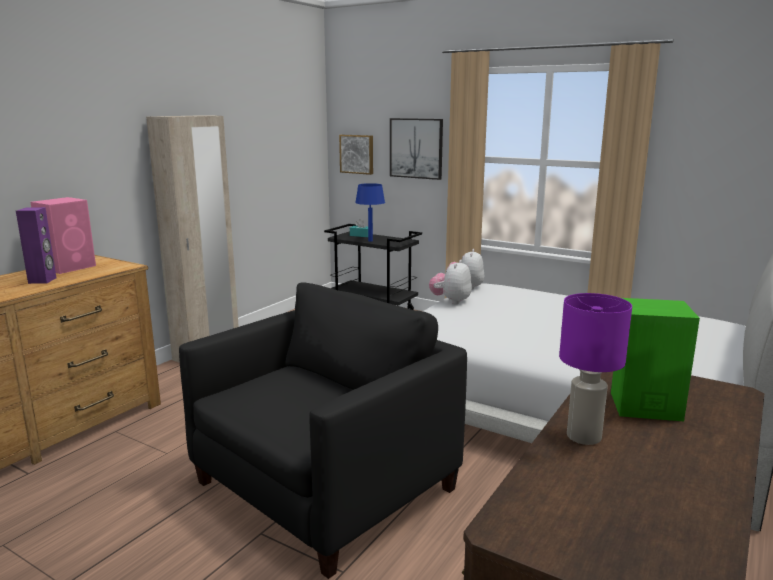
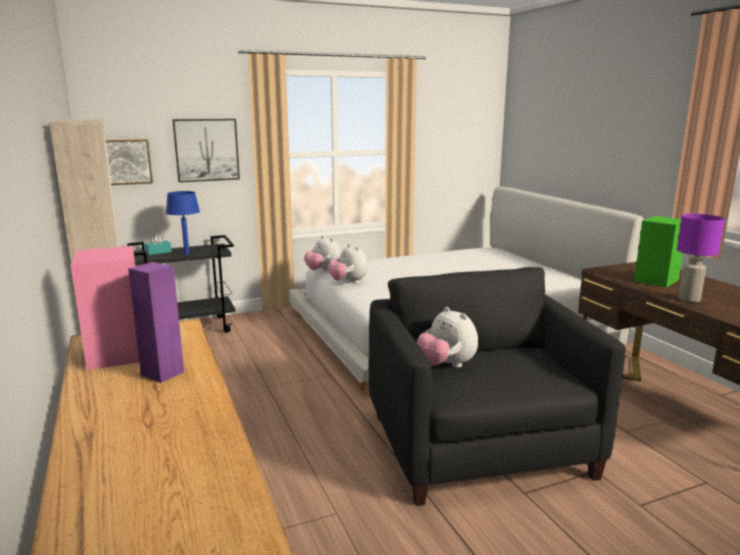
camera: 55 degrees left, 0 degrees up
none -> plush toy [417,307,478,368]

